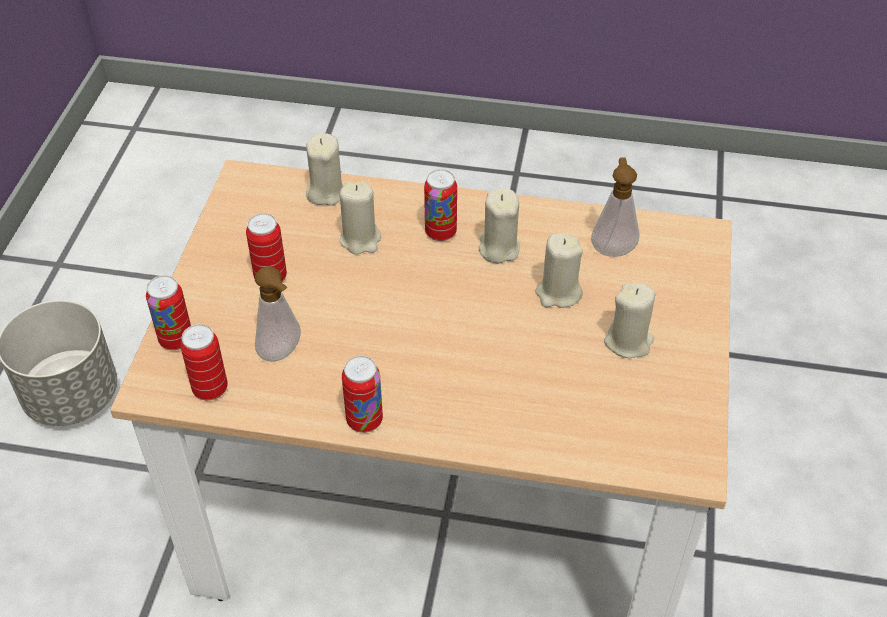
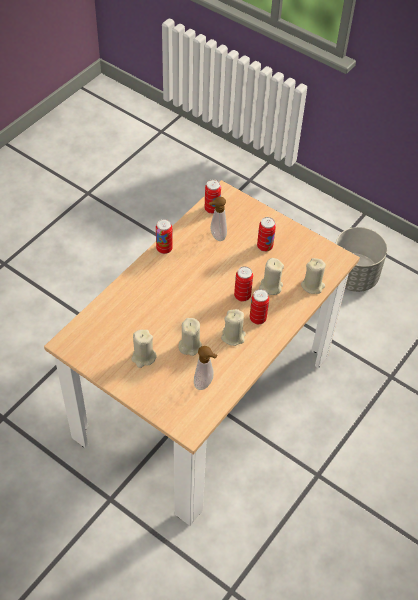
camera: 115 degrees right, 5 degrees up
can [146,275,191,350] -> can moved to [234,266,253,302]

